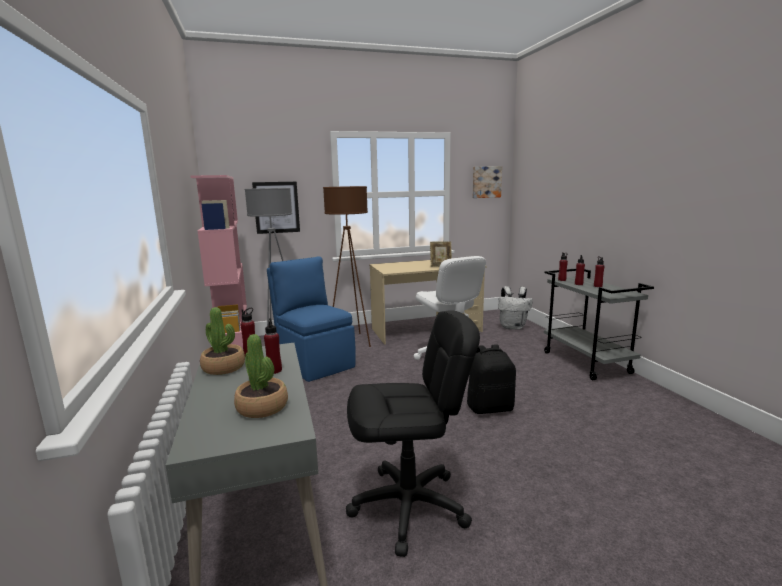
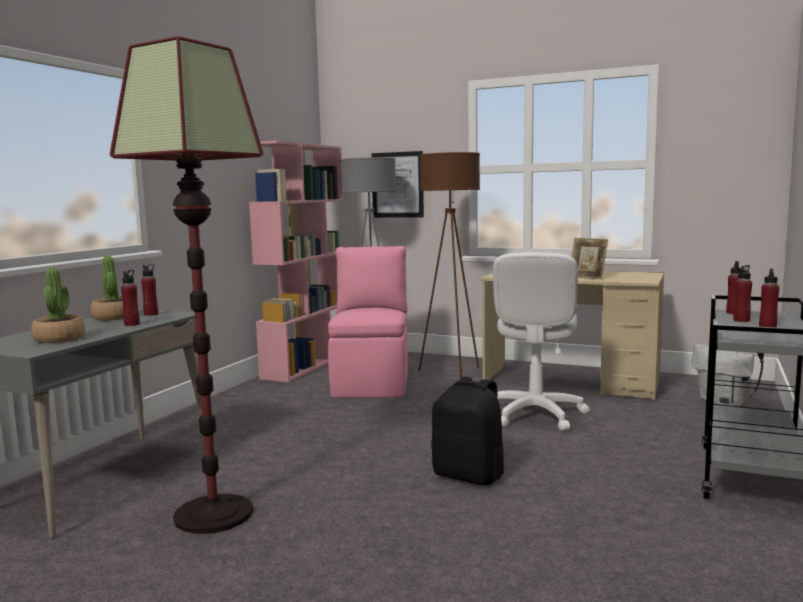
camera: 40 degrees right, 5 degrees down
blue chair [267,257,356,382] -> pink chair [328,246,408,398]
black office chair [346,310,480,557] -> floor lamp [110,36,263,534]
picture [473,166,502,198] -> none

